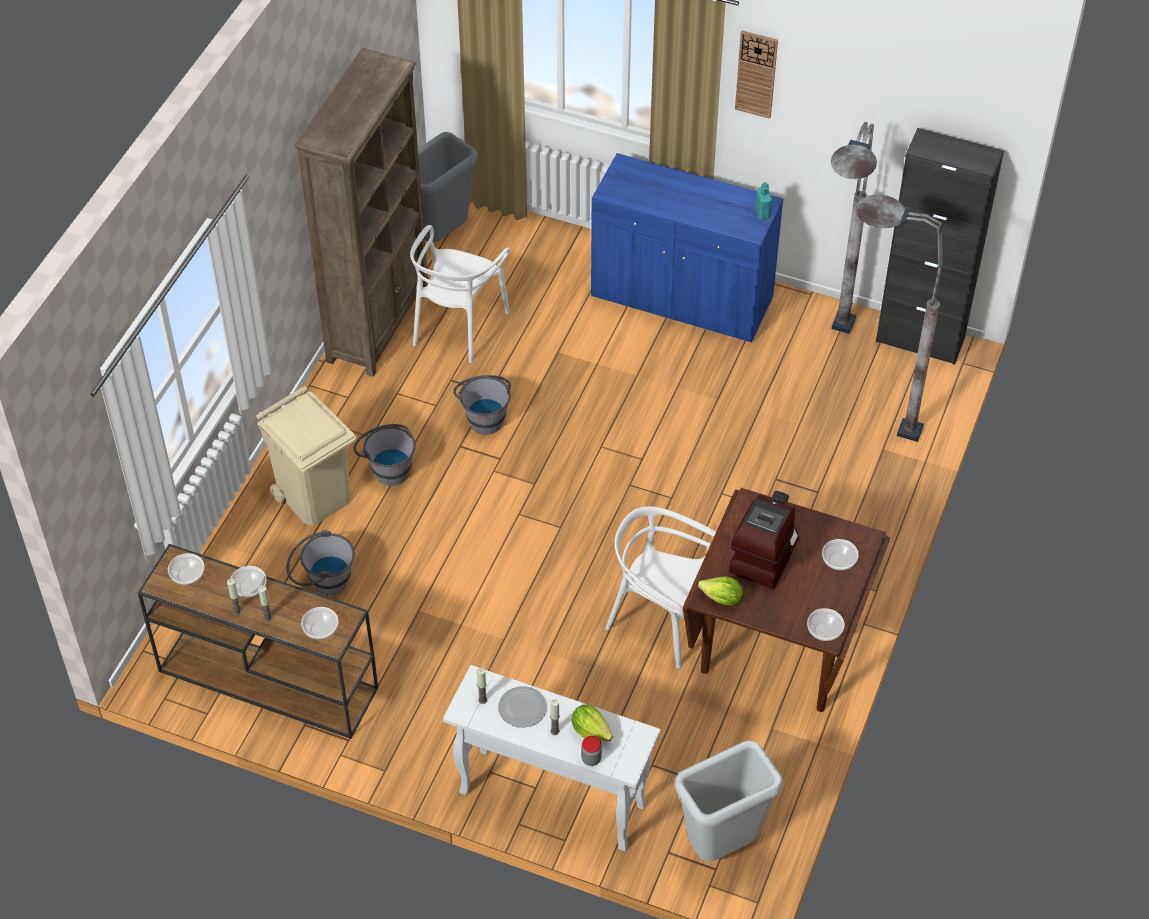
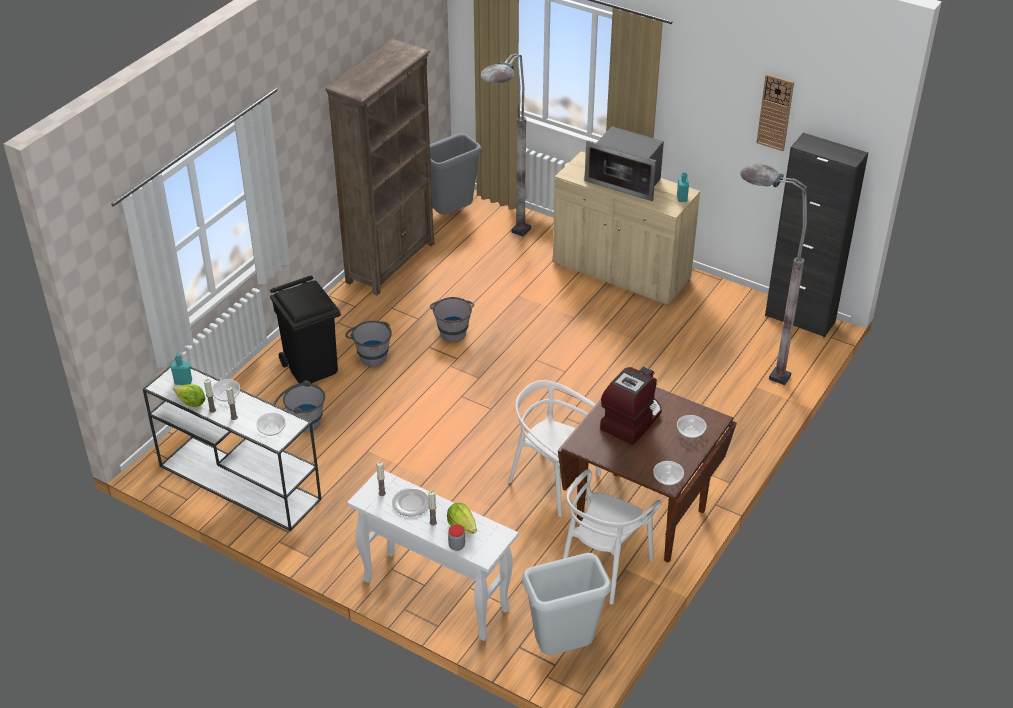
camera: 10 degrees right, 10 degrees down
brown console table [138,544,378,739] -> white console table [143,366,321,531]
bowl [168,553,204,585] -> turquoise bottle [170,354,192,385]
beige trash can [256,386,356,525] -> black trash can [270,275,341,383]
white chair [410,225,510,363] -> white chair moved to [563,469,662,604]
blue cabinet [591,153,783,342] -> beige cabinet [553,151,700,305]
lettuce [698,576,743,606] -> lettuce moved to [173,384,205,407]
wall clock [735,31,778,119] -> wall clock moved to [756,74,794,151]
grey floor lamp [831,122,877,334] -> grey floor lamp moved to [481,54,531,237]
none -> microwave [584,126,664,201]

